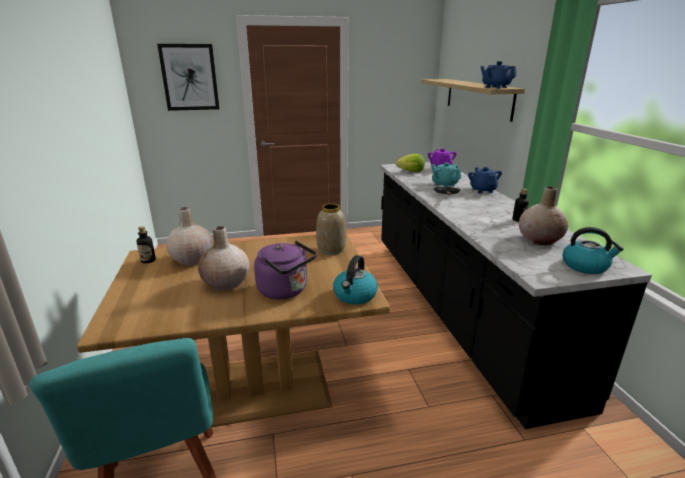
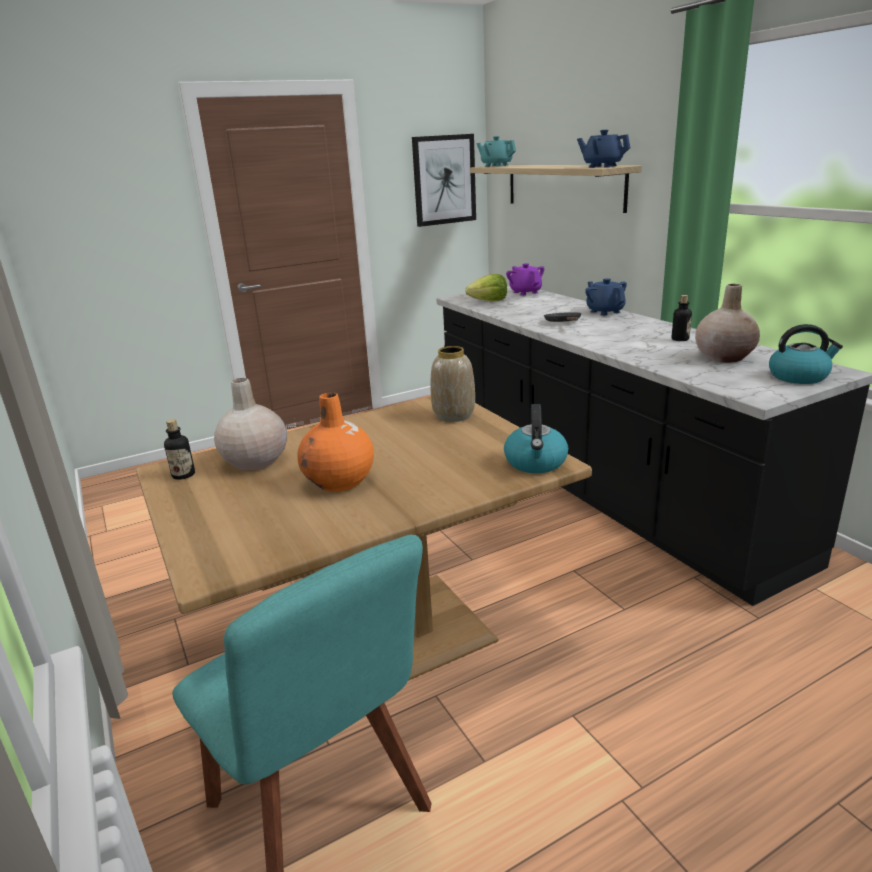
camera: 15 degrees left, 0 degrees up
picture [157,44,219,111] -> picture moved to [412,134,476,227]
beige vase [198,226,250,291] -> orange vase [297,392,374,492]
purple kettle [254,241,317,299] -> none
turquoise teapot [431,162,461,187] -> turquoise teapot moved to [477,136,516,167]

